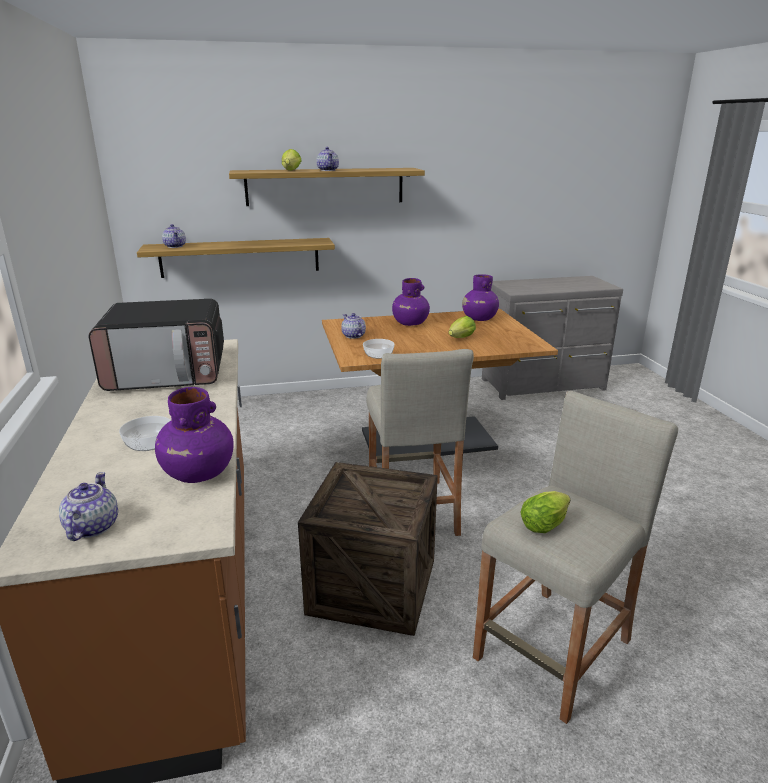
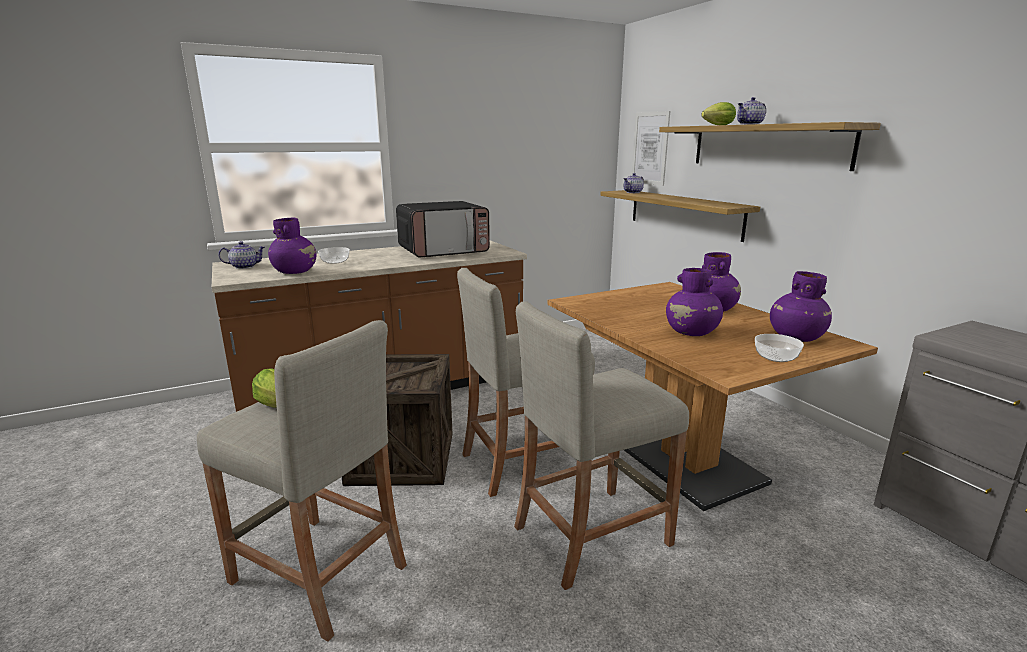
camera: 75 degrees right, 5 degrees down
microwave [88,299,224,391] -> microwave turned 90 degrees counterclockwise [396,201,490,257]
teapot [341,313,366,339] -> none
bowl [363,339,395,359] -> bowl moved to [755,334,804,362]
lettuce [448,316,476,338] -> purple vase [666,268,723,336]
none -> beige stool [514,301,689,590]
none -> picture [631,111,670,186]

